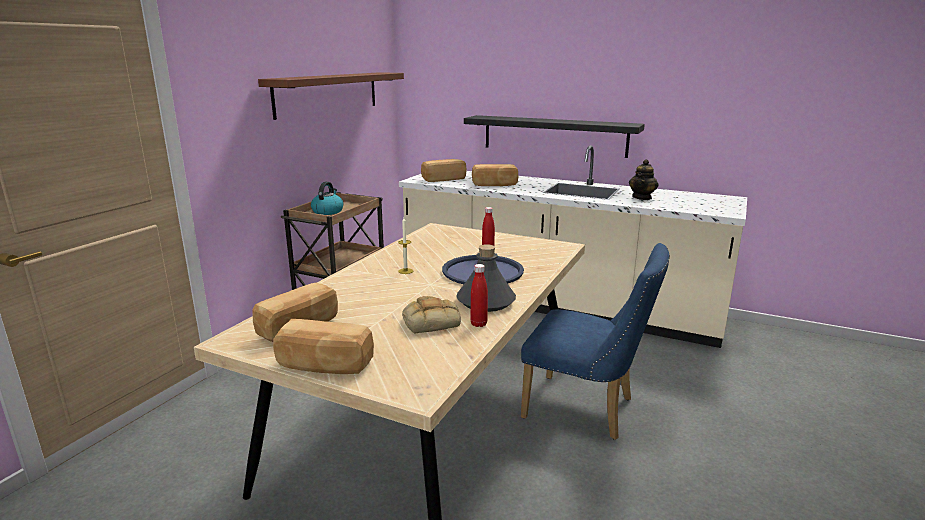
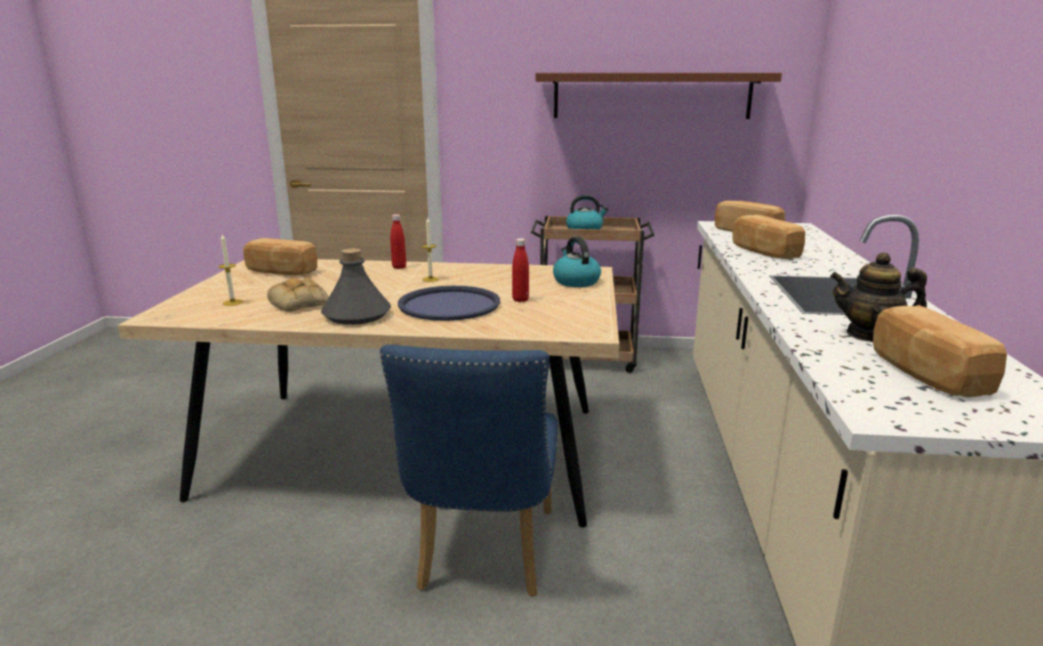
camera: 70 degrees right, 0 degrees up
bread [273,319,374,374] -> bread moved to [873,305,1007,397]
black shelf [464,115,645,158] -> none
red bottle [471,264,488,327] -> red bottle moved to [390,214,406,269]
none -> candle [218,234,243,306]
none -> kettle [553,236,601,287]

